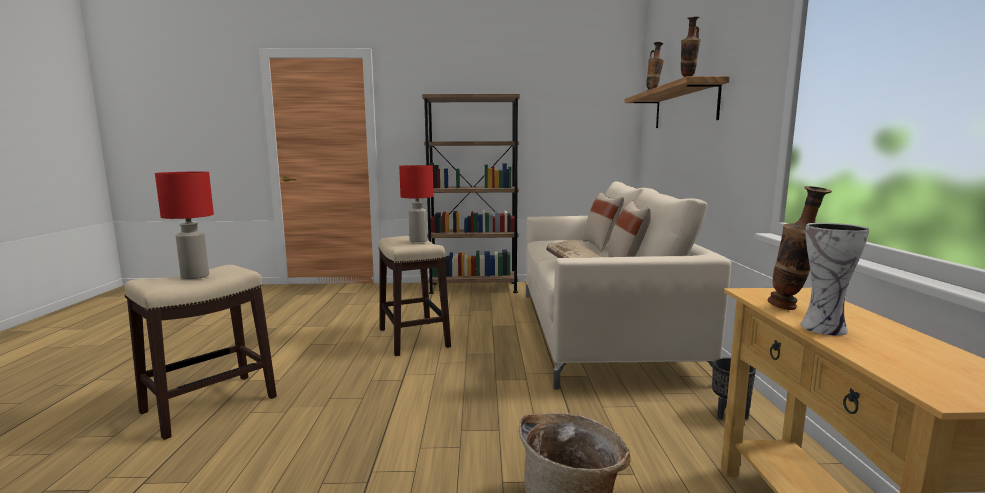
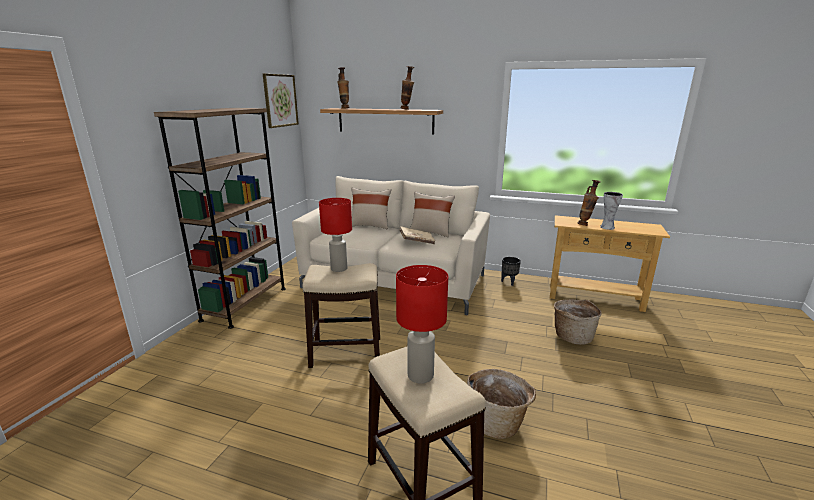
camera: 70 degrees left, 10 degrees up
none -> picture [263,74,299,128]
none -> basket [467,369,536,439]

